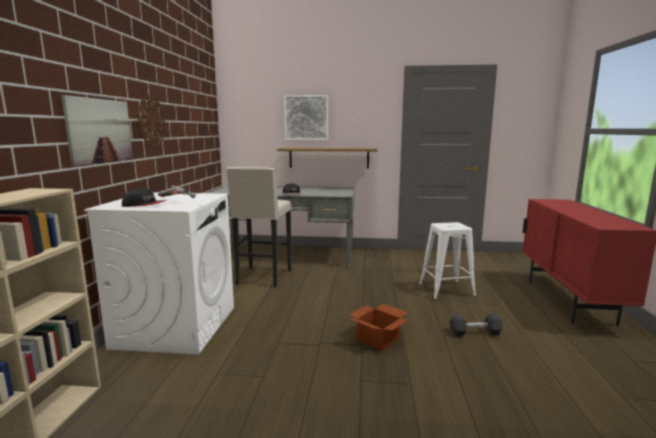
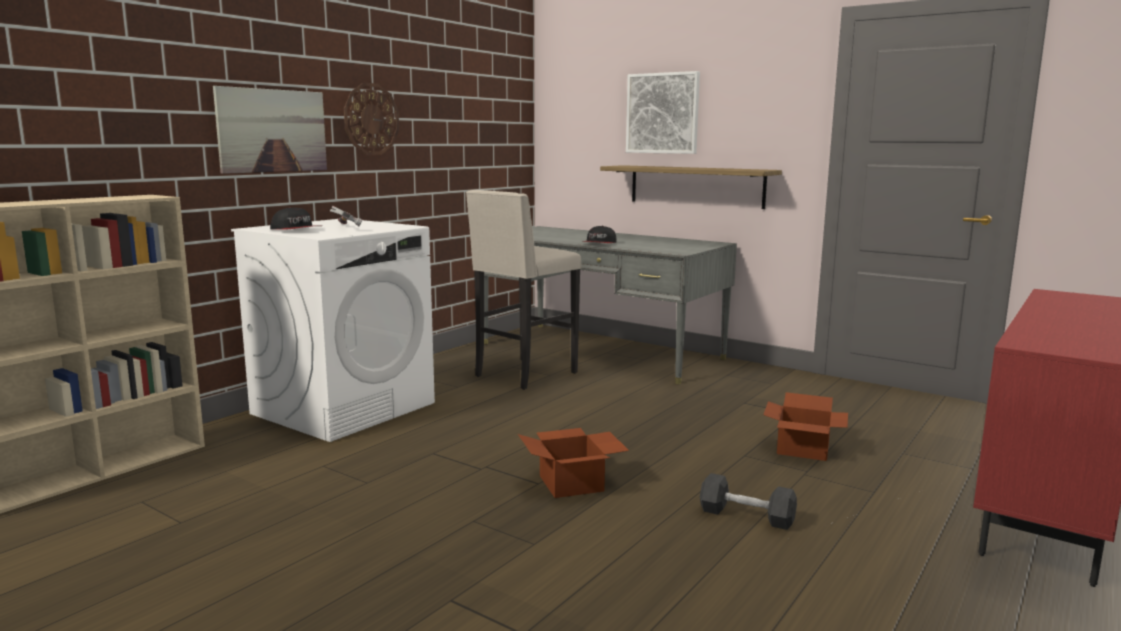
camera: 30 degrees right, 0 degrees up
white stool [419,222,476,299] -> cardboard box [763,392,848,461]

